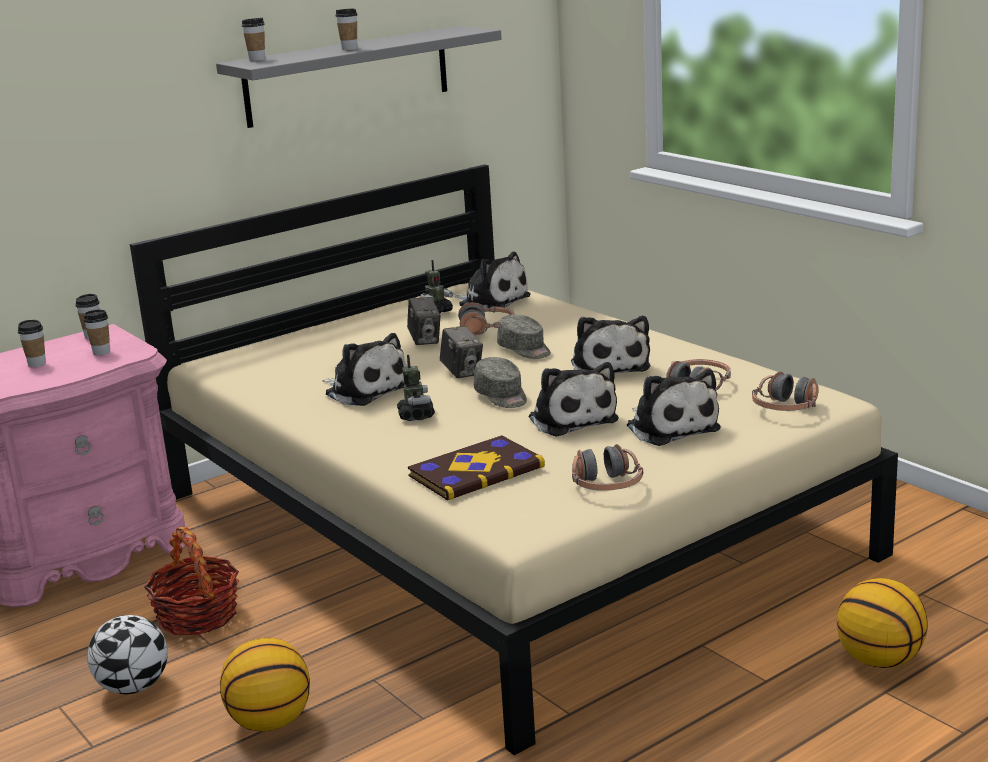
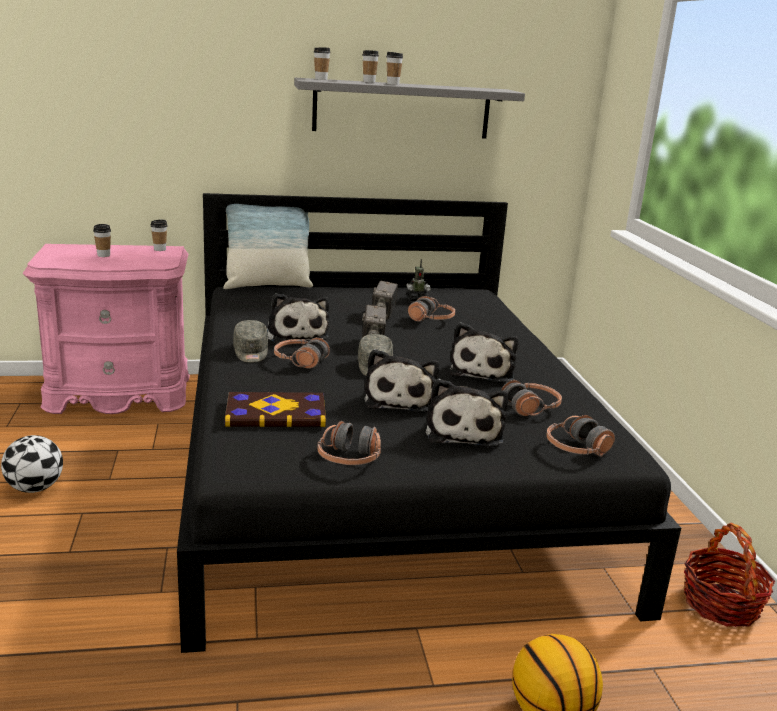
camera: 25 degrees right, 0 degrees up
cup [83,310,110,355] -> cup moved to [362,50,379,83]
beige bed [130,164,898,755] -> black bed [177,193,681,653]
basket [144,527,239,636] -> basket moved to [684,523,775,627]
basketball [220,638,310,732] -> none
toy robot [397,355,435,421] -> headphones [274,337,330,369]
plush toy [451,252,531,312] -> none
grey cap [497,315,551,359] -> grey cap moved to [233,320,268,362]
none -> pillow [223,204,313,289]

